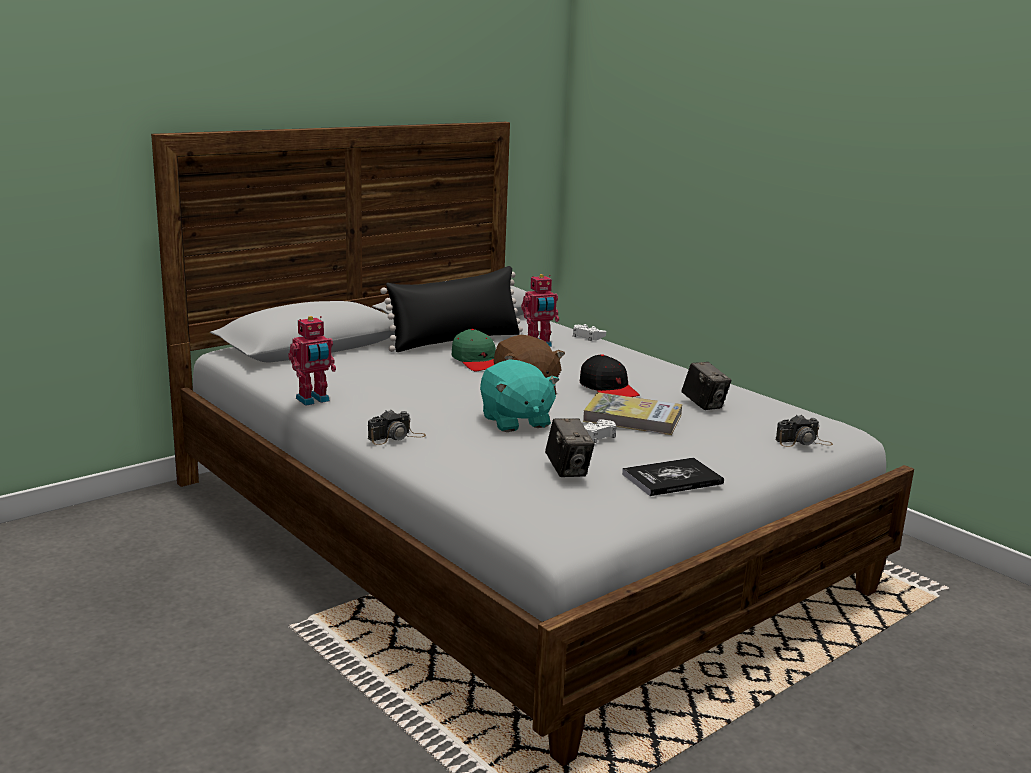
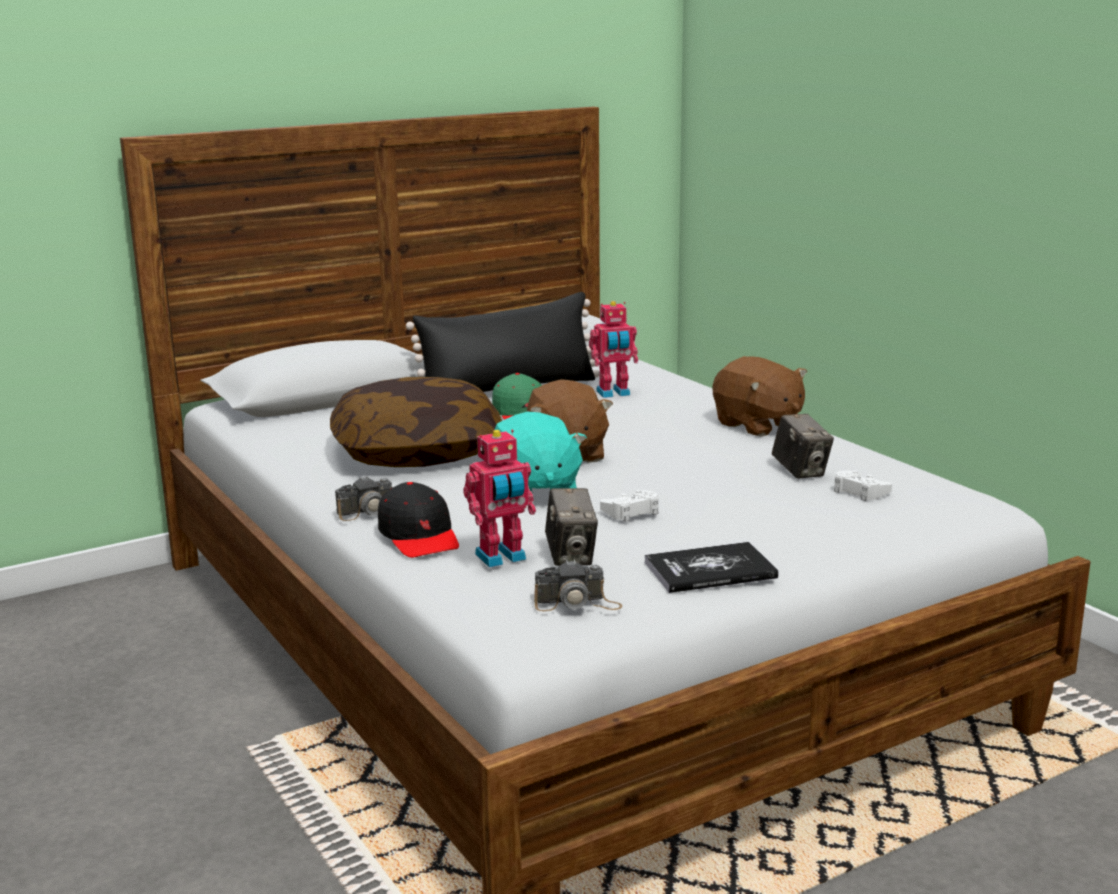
camera: 10 degrees right, 0 degrees up
toy robot [288,316,336,406] -> toy robot moved to [463,429,536,568]
white game controller [573,324,606,341] -> white game controller moved to [834,470,892,501]
black cap [580,354,640,397] -> black cap moved to [378,482,459,558]
book [583,392,682,435] -> none
camera [775,415,833,447] -> camera moved to [534,560,622,611]
none -> pillow [330,377,502,467]
none -> brown plush toy [713,356,807,437]

